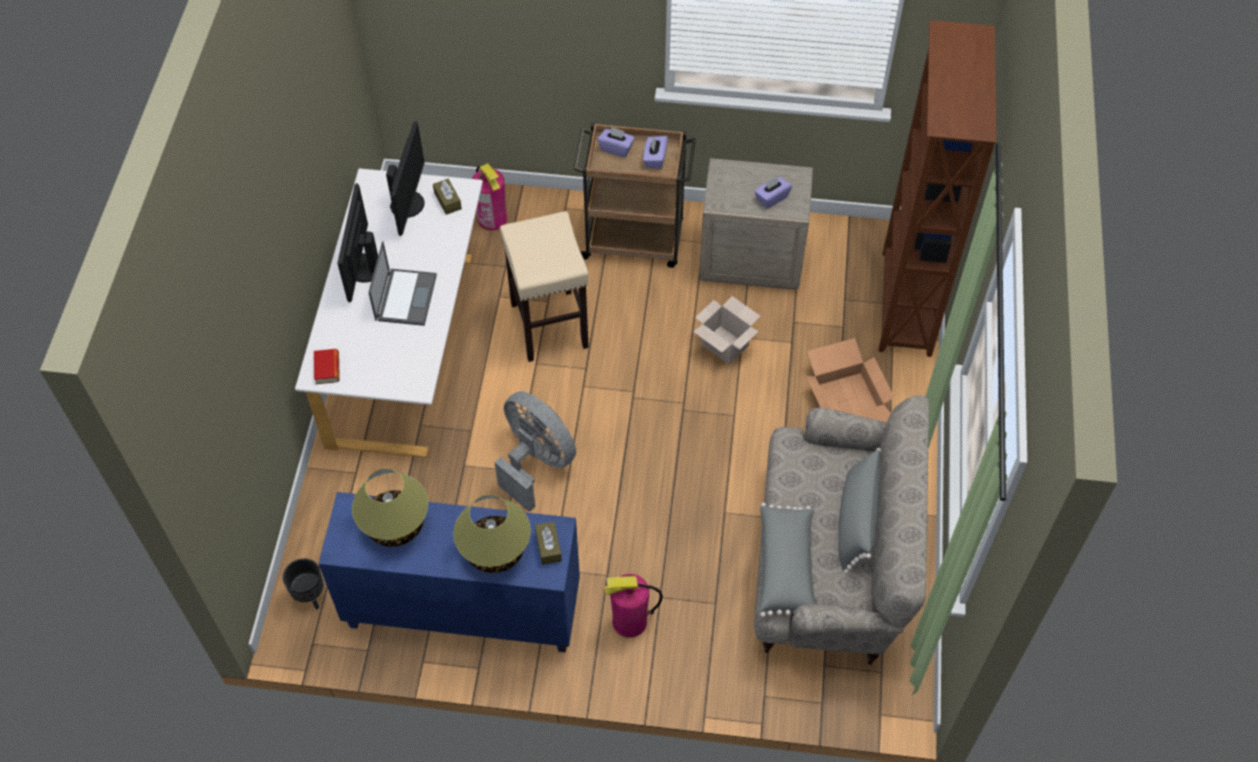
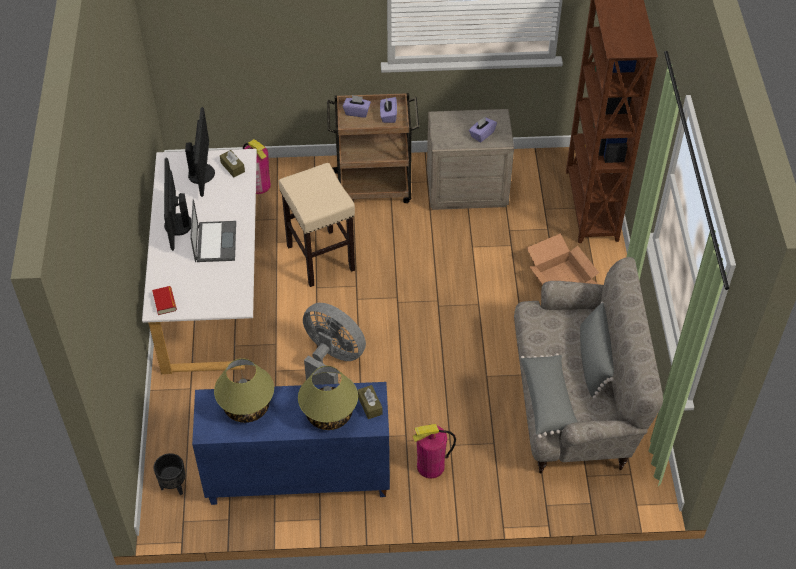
camera: 10 degrees left, 5 degrees down
cardboard box [693,296,760,364] -> none

